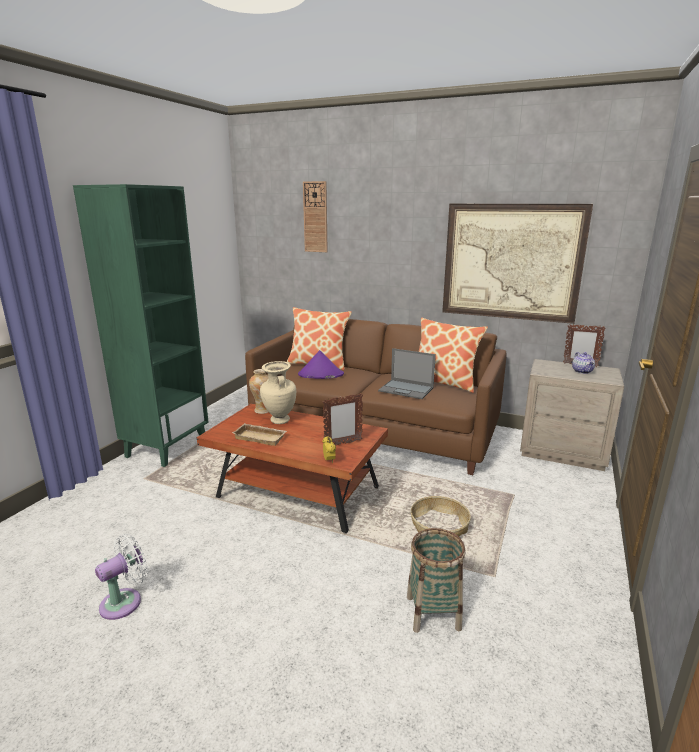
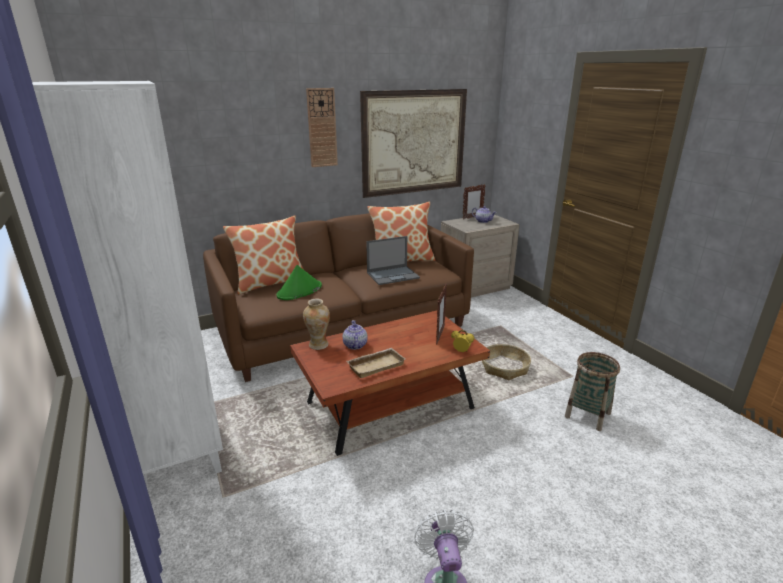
camera: 50 degrees left, 5 degrees up
green bookcase [73,184,209,467] -> white bookcase [32,81,223,490]
beige vase [260,361,296,424] -> teapot [343,320,368,350]
purple hat [298,350,344,379] -> green hat [276,265,322,300]
wall clock [303,181,328,252] -> wall clock moved to [306,88,338,167]

